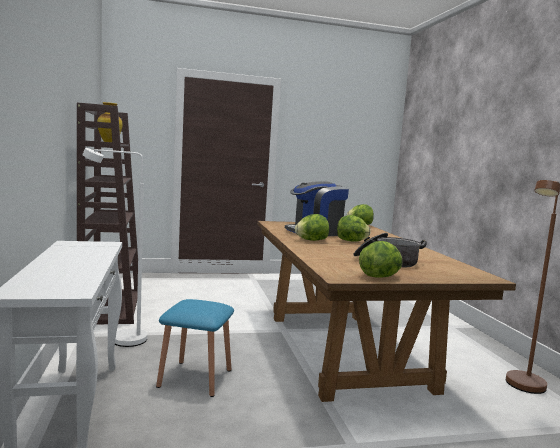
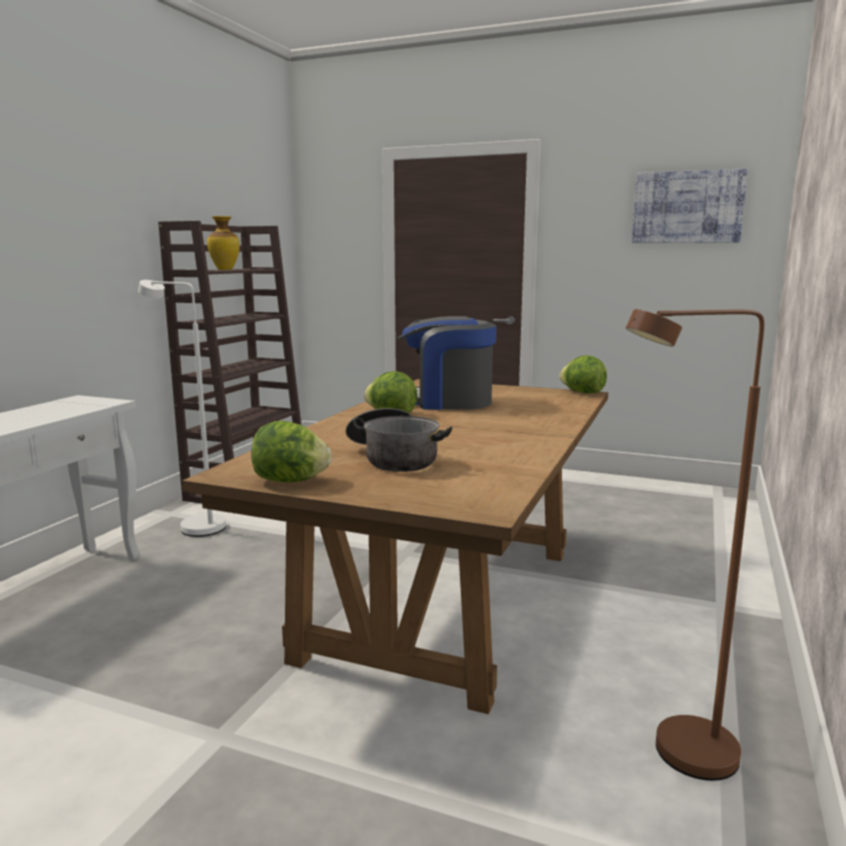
camera: 35 degrees right, 5 degrees up
blue stool [156,299,234,397] -> none
lettuce [337,215,370,242] -> none
none -> picture [632,169,748,243]

